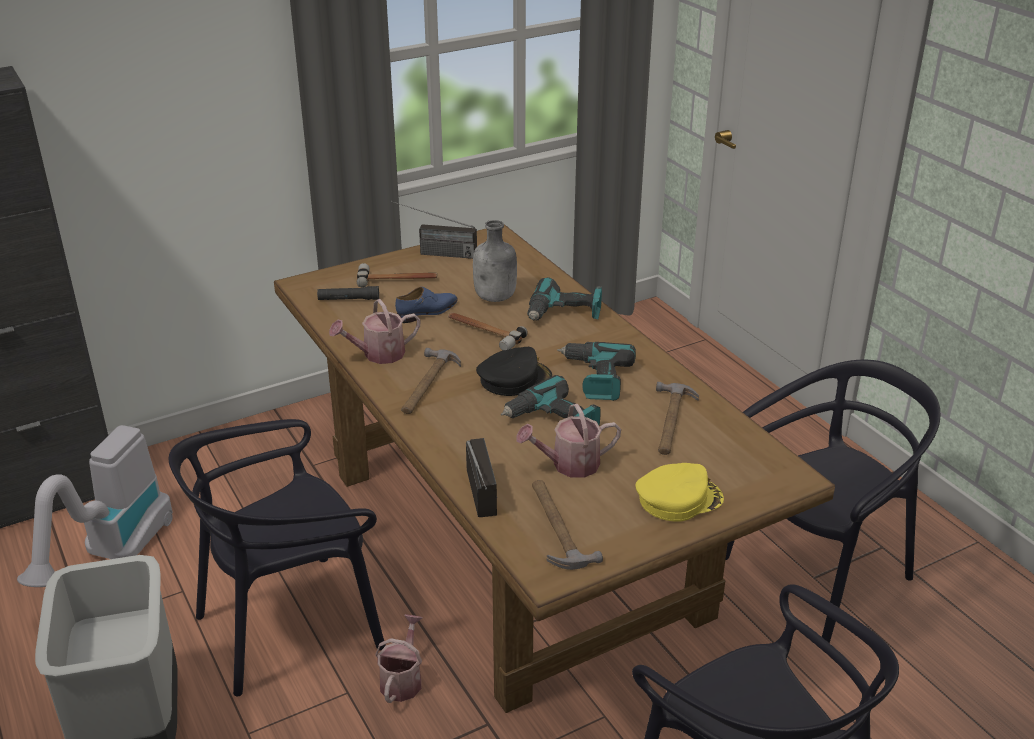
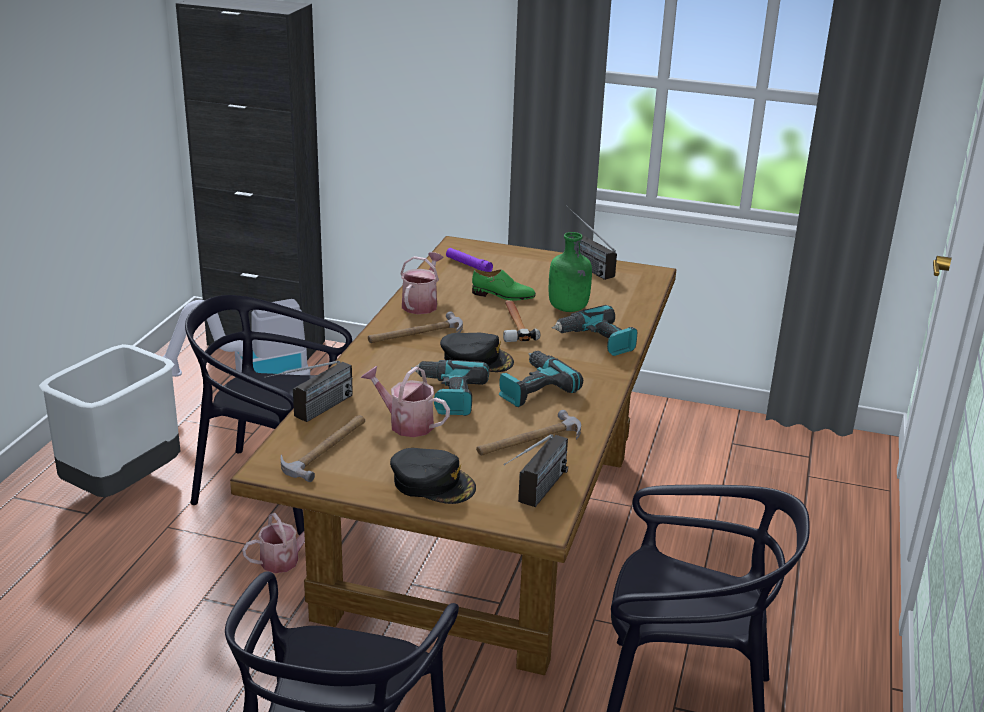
camera: 45 degrees right, 5 degrees down
black flashlight [317,286,379,300] -> purple flashlight [446,248,493,272]
watering can [329,299,420,364] -> watering can turned 90 degrees clockwise [400,252,443,314]
hammer [357,263,437,287] -> none
blue shoe [395,287,458,323] -> green shoe [472,269,536,300]
grey bottle [473,220,517,302] -> green bottle [549,232,592,312]
yellow cap [636,463,724,521] -> black cap [390,448,476,504]
none -> radio [504,434,568,507]

